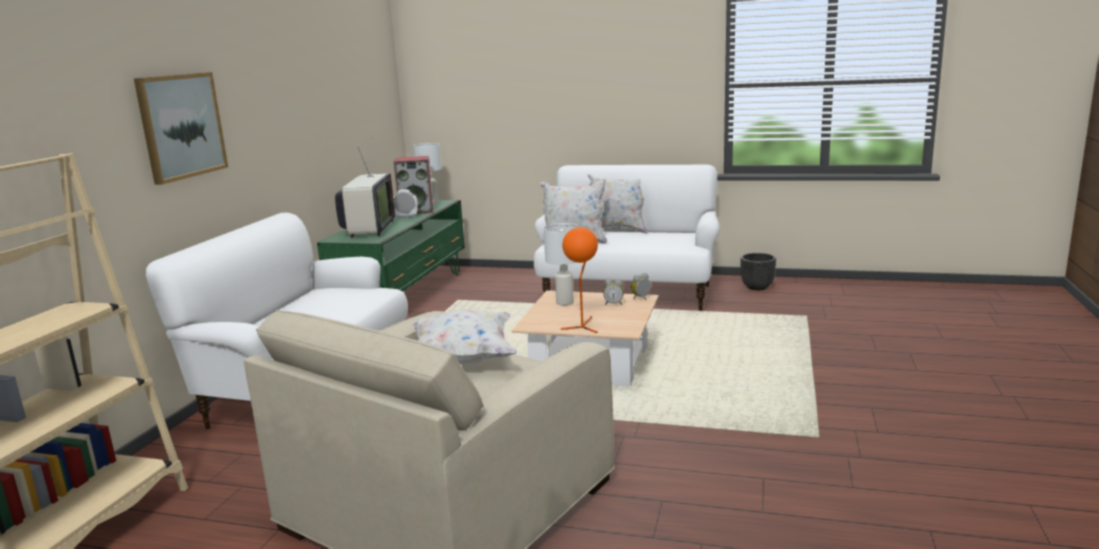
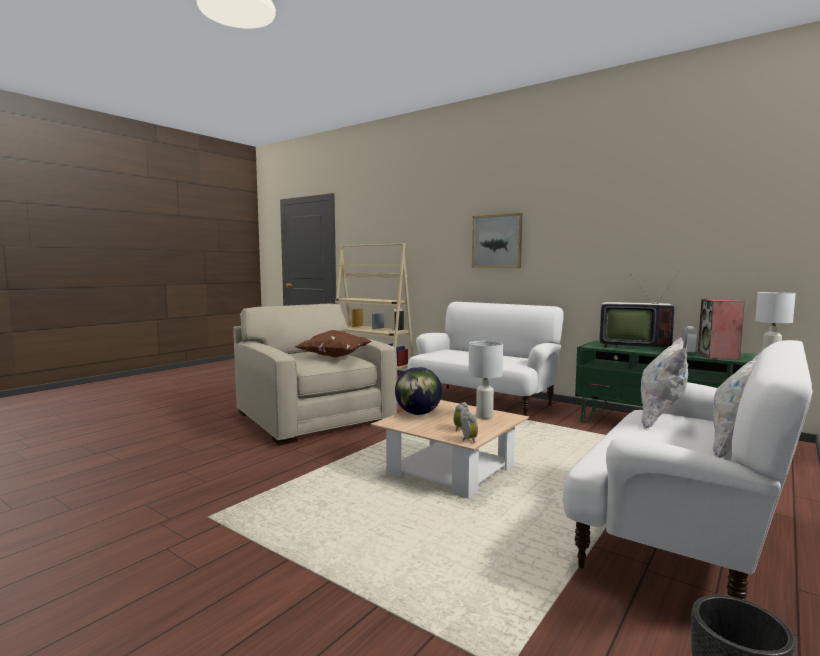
camera: 110 degrees right, 10 degrees down
white pillow [412,310,517,364] -> brown pillow [295,330,371,358]
orange table lamp [561,227,598,333] -> globe [395,367,442,415]

